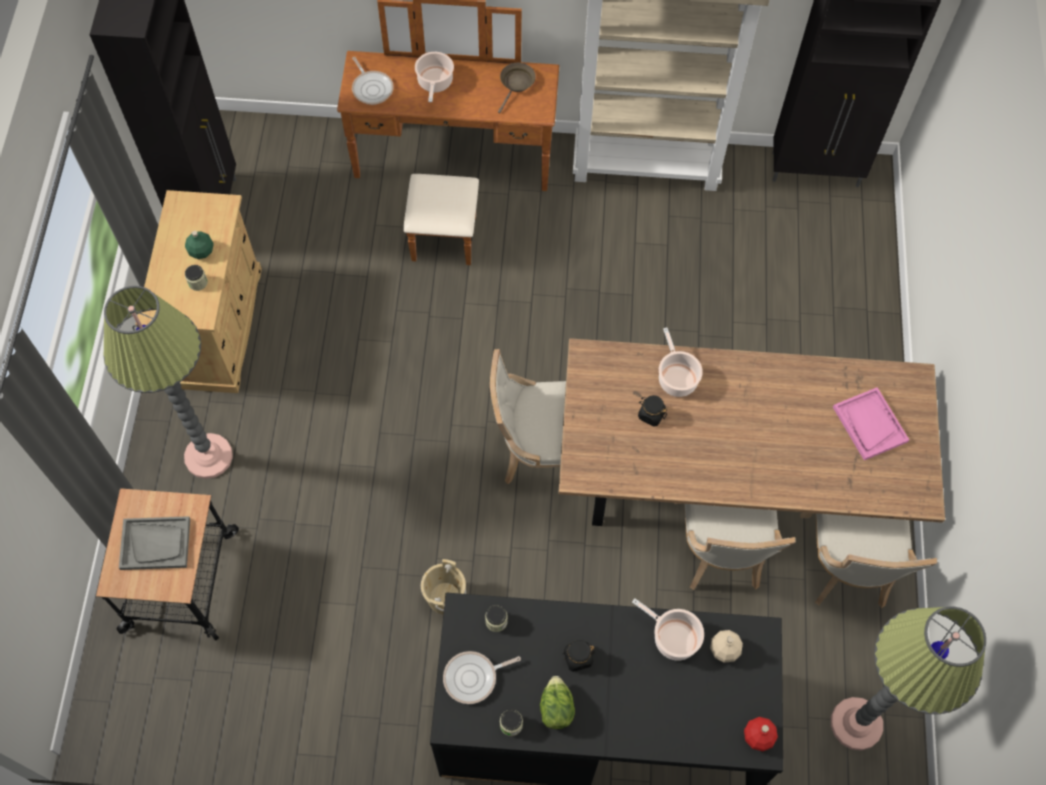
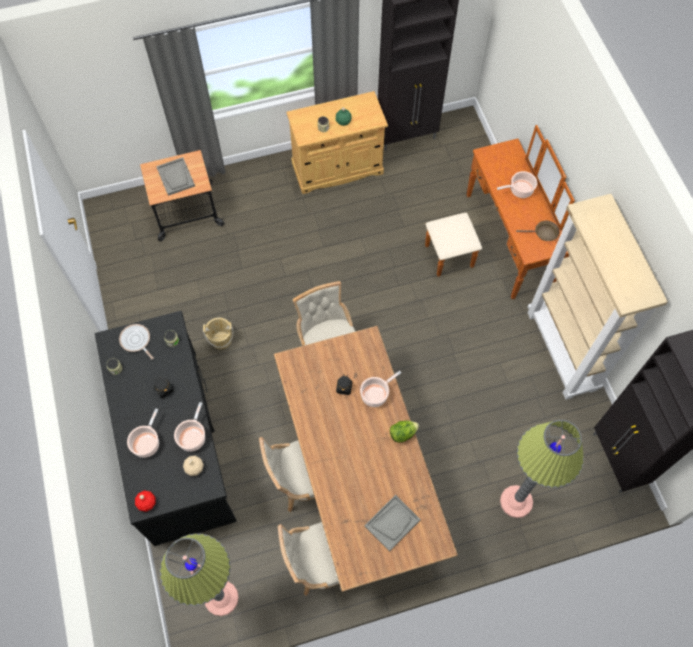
camera: 70 degrees right, 0 degrees up
floor lamp [103,286,233,479] -> floor lamp moved to [500,420,584,518]
frying pan [352,57,394,105] -> none
lettuce [540,676,575,729] -> lettuce moved to [390,421,419,443]
pink tray [833,387,909,460] -> grey tray [365,495,421,552]
none -> cooking pot [127,409,159,458]

